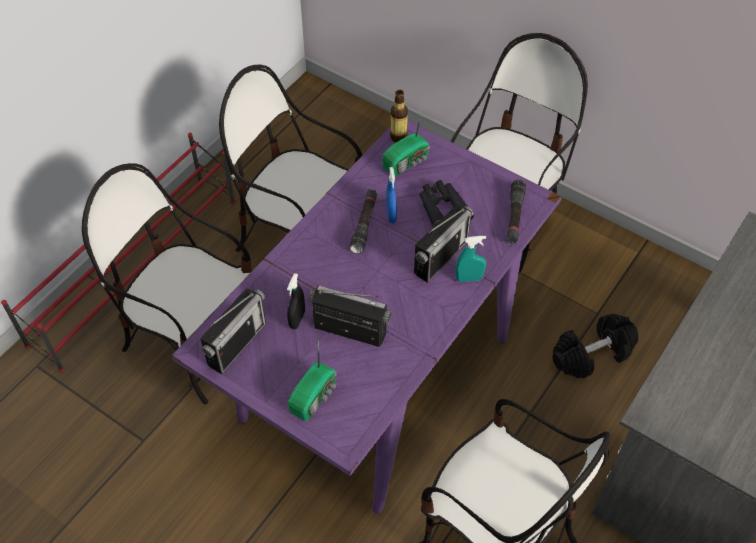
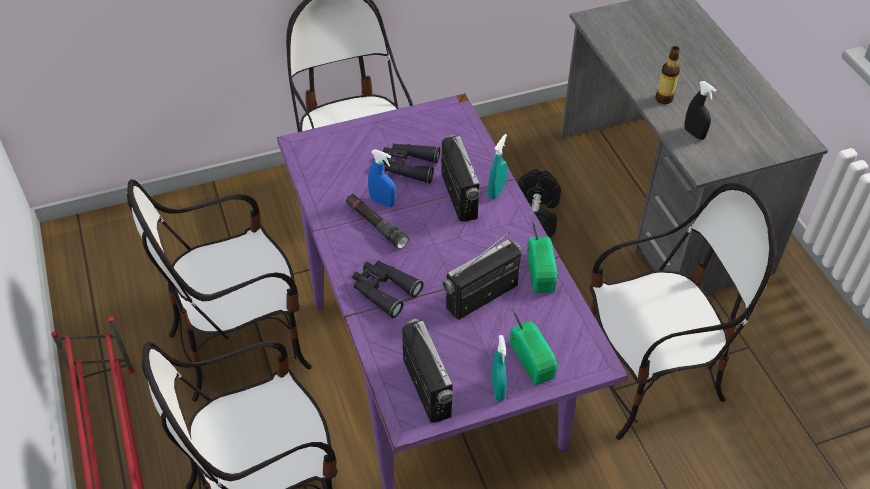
camera: 55 degrees left, 5 degrees down
black spray bottle [287,273,305,329] -> black spray bottle moved to [684,81,717,140]
radio [382,112,430,176] -> radio moved to [527,212,558,293]
bottle [390,90,408,143] -> bottle moved to [655,46,680,104]
black flashlight [507,180,526,244] -> none
none -> black binoculars [352,261,424,318]
none -> turquoise spray bottle [492,335,507,401]

